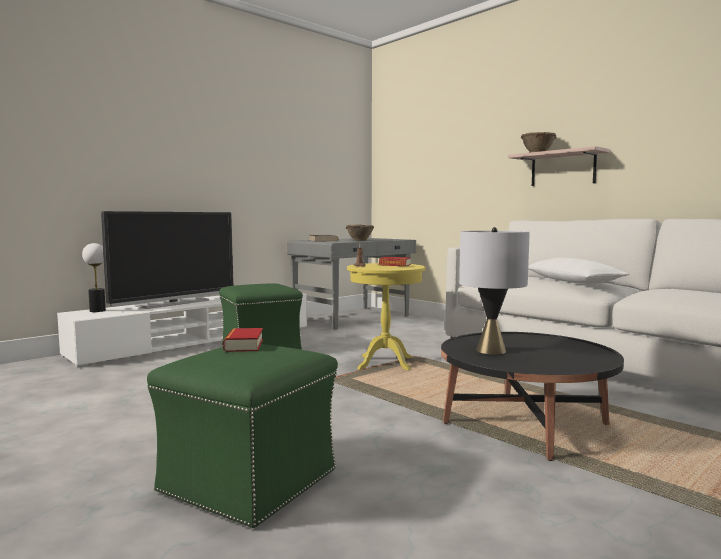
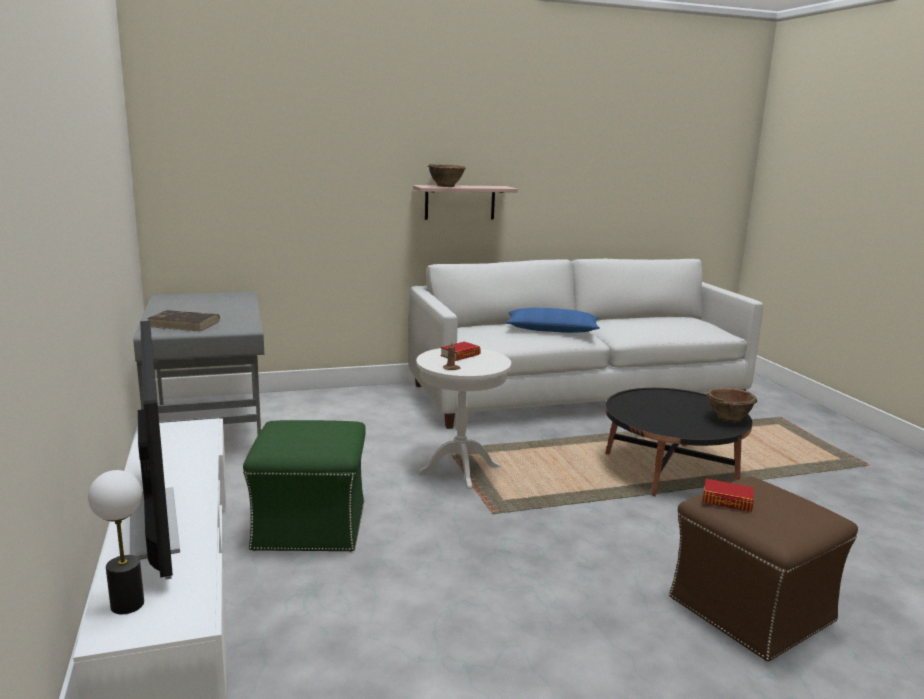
camera: 65 degrees left, 10 degrees up
green ottoman [147,344,338,528] -> brown ottoman [669,477,858,662]
brown bowl [346,225,374,241] -> brown bowl moved to [706,388,757,423]
yellow side table [347,263,426,371] -> white side table [416,348,511,489]
grey table lamp [459,227,530,355] -> none
white pillow [528,258,629,284] -> blue pillow [506,308,600,333]

